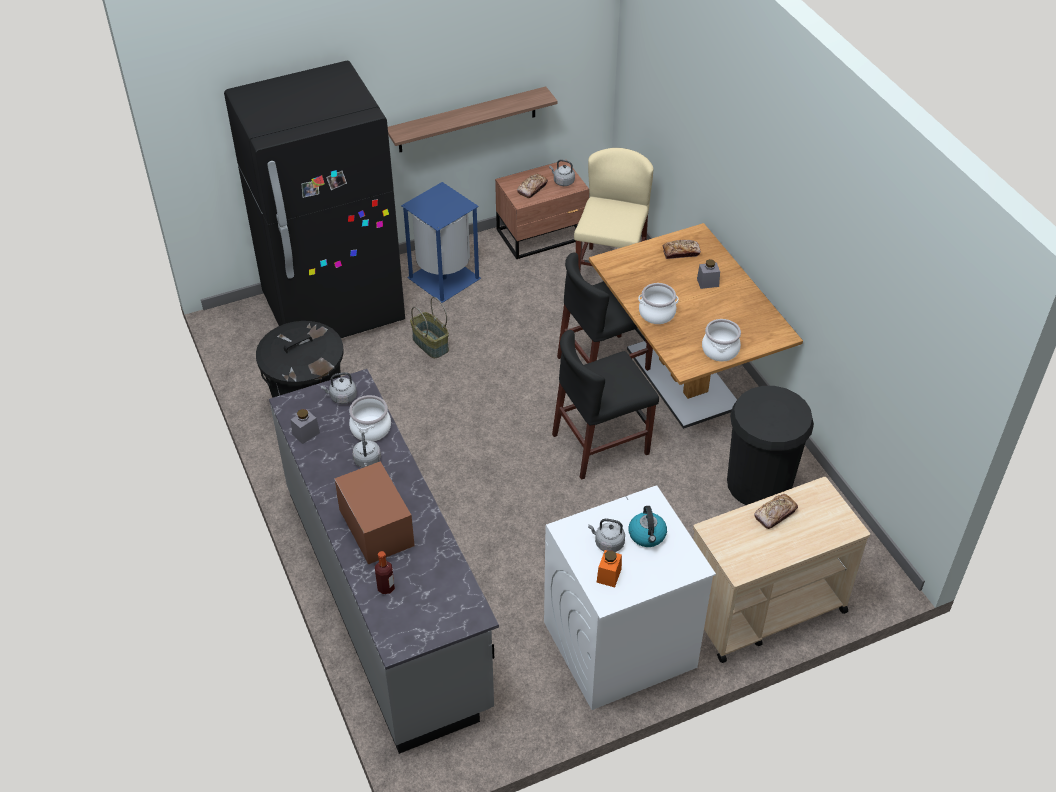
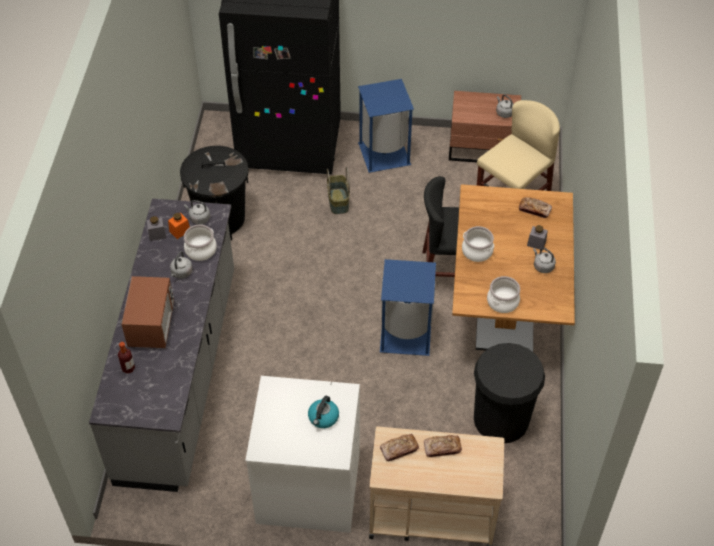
camera: 30 degrees right, 5 degrees up
shelf [388,86,558,152] -> none
bread [517,174,548,198] -> bread moved to [380,434,419,461]
black chair [552,330,659,480] -> blue trash can [380,259,436,356]
grey kettle [588,519,625,552] -> grey kettle moved to [533,247,556,273]
orange jar [596,550,622,587] -> orange jar moved to [168,213,190,239]

